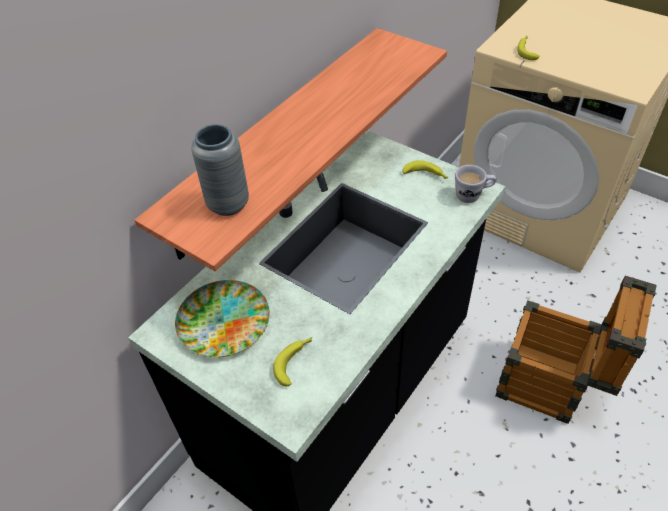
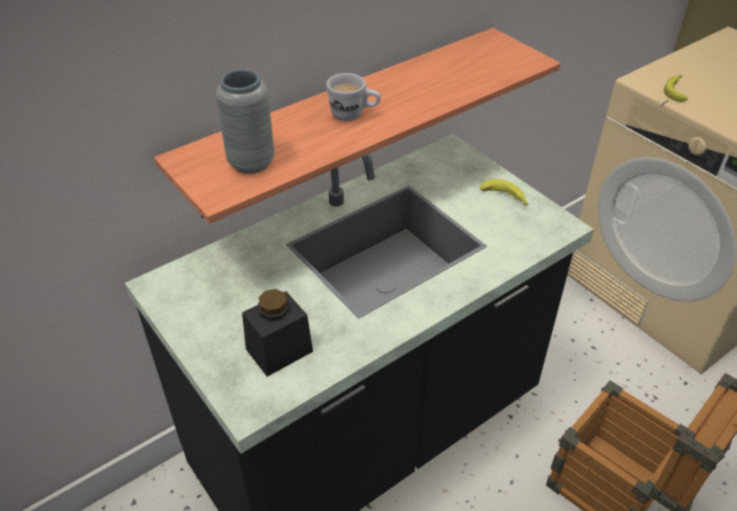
camera: 15 degrees right, 5 degrees down
plate [175,280,270,357] -> none
banana [273,337,312,387] -> black jar [242,289,313,377]
white mug [455,165,497,203] -> white mug moved to [326,73,381,121]

